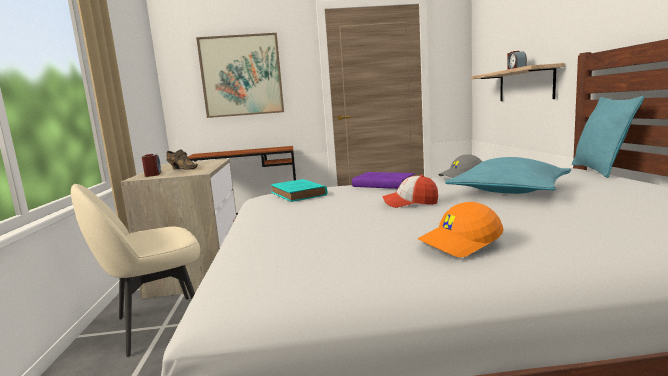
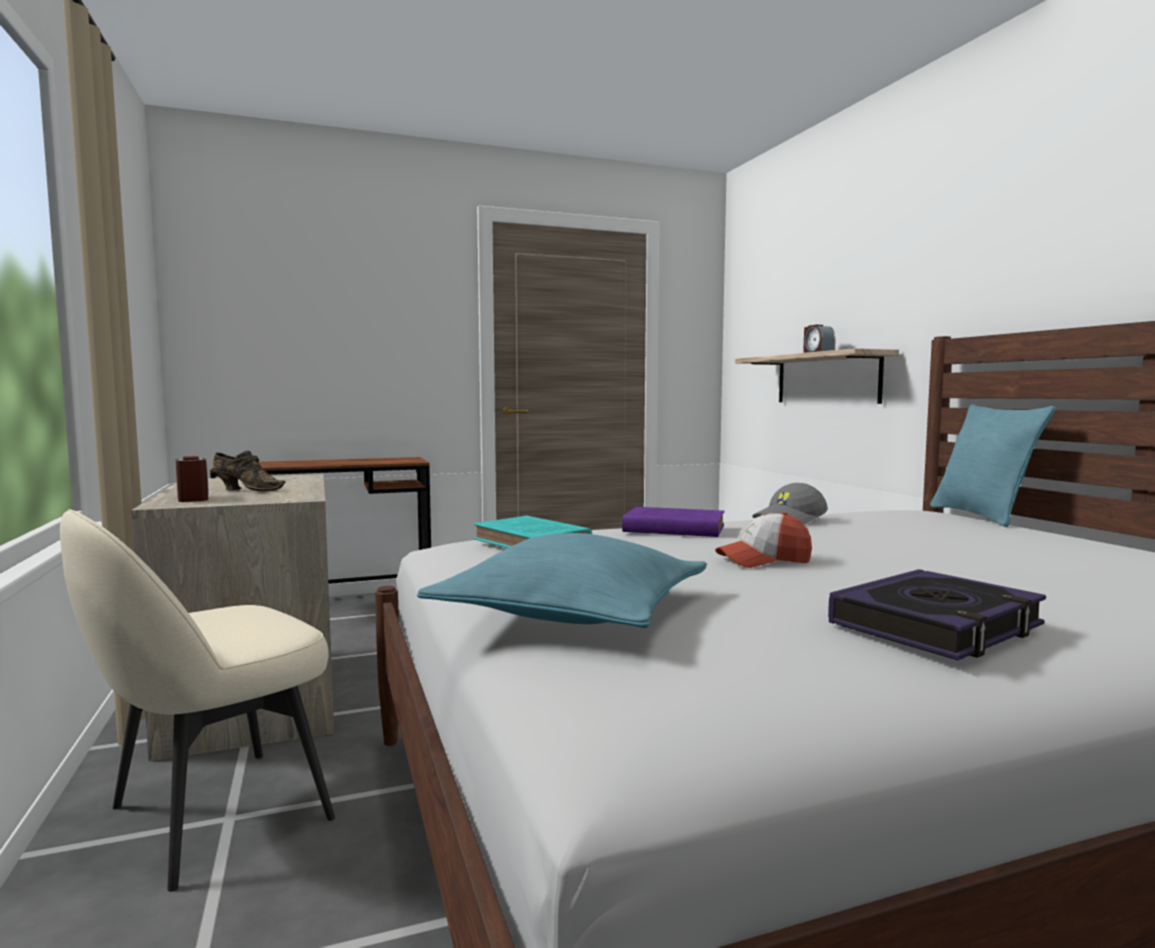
camera: 15 degrees left, 5 degrees down
picture [196,33,284,118] -> none
orange cap [418,202,504,257] -> book [828,569,1046,660]
turquoise pillow [445,157,571,194] -> turquoise pillow moved to [417,533,707,628]

